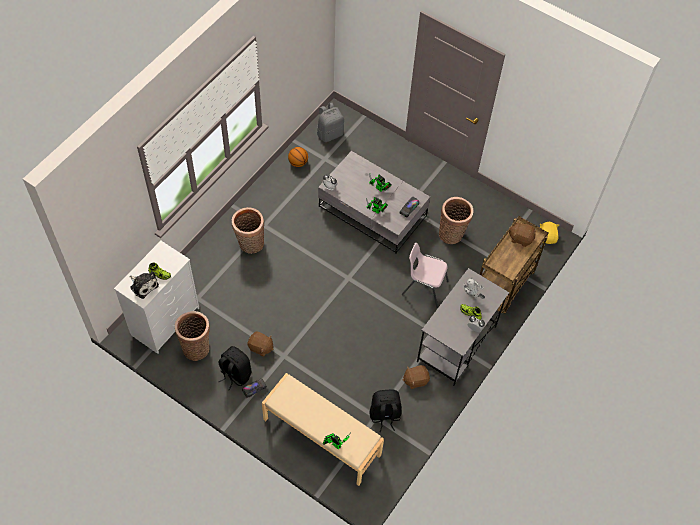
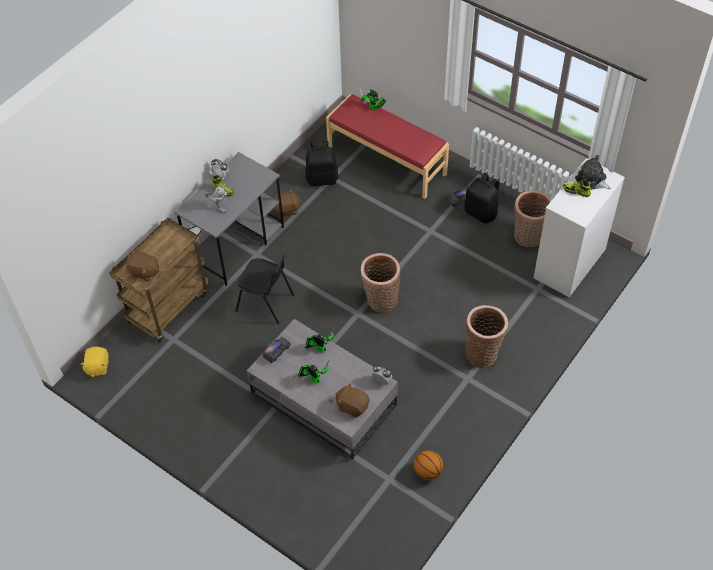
camera: 175 degrees left, 5 degrees down
brown plush toy [247,332,274,357] -> brown plush toy moved to [335,382,369,418]
beige bench [262,373,384,486] -> red bench [326,94,449,199]
grey backpack [317,103,344,142] -> none
pink chair [402,243,449,309] -> black chair [236,255,294,324]
basket [439,197,474,244] -> basket moved to [361,253,401,312]

